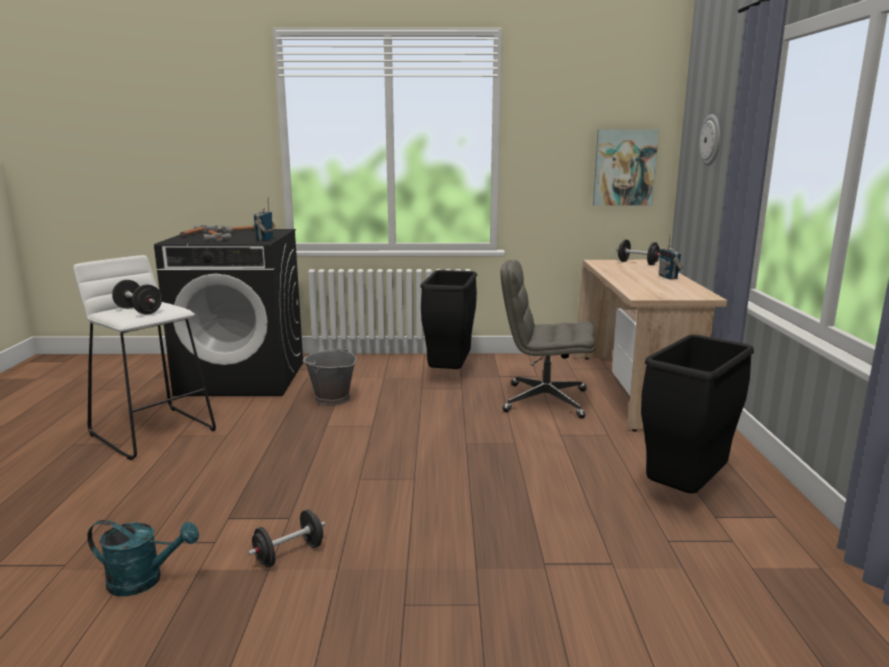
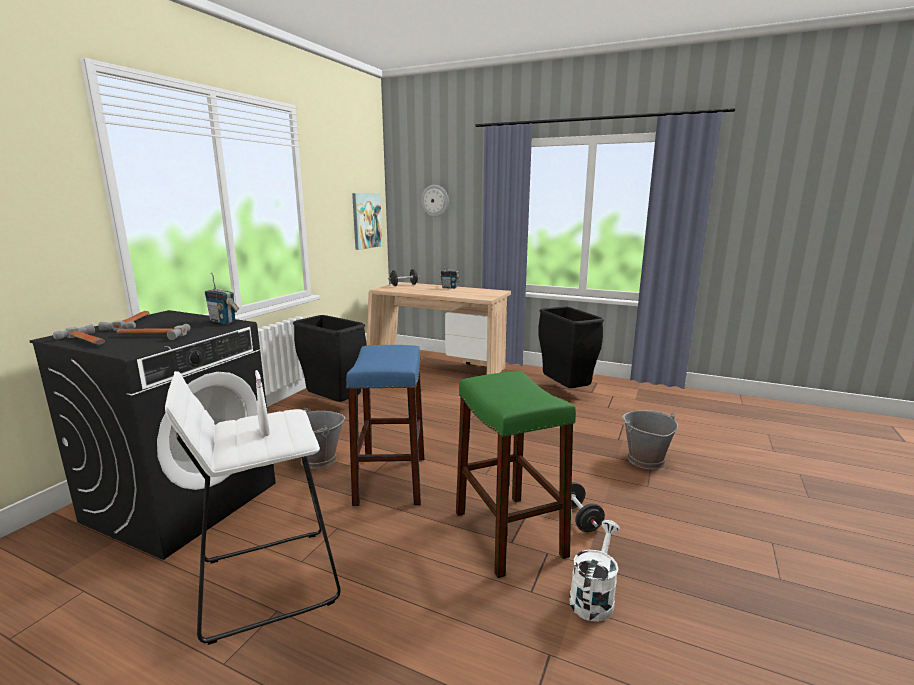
camera: 65 degrees left, 0 degrees up
turquoise watering can [87,520,199,596] -> white watering can [569,520,620,622]
black dumbbell [112,280,162,315] -> white spray bottle [255,370,270,437]
grey office chair [500,260,595,419] -> none
none -> blue stool [346,345,425,506]
none -> green stool [456,371,576,578]
none -> grey bucket [622,410,678,469]

